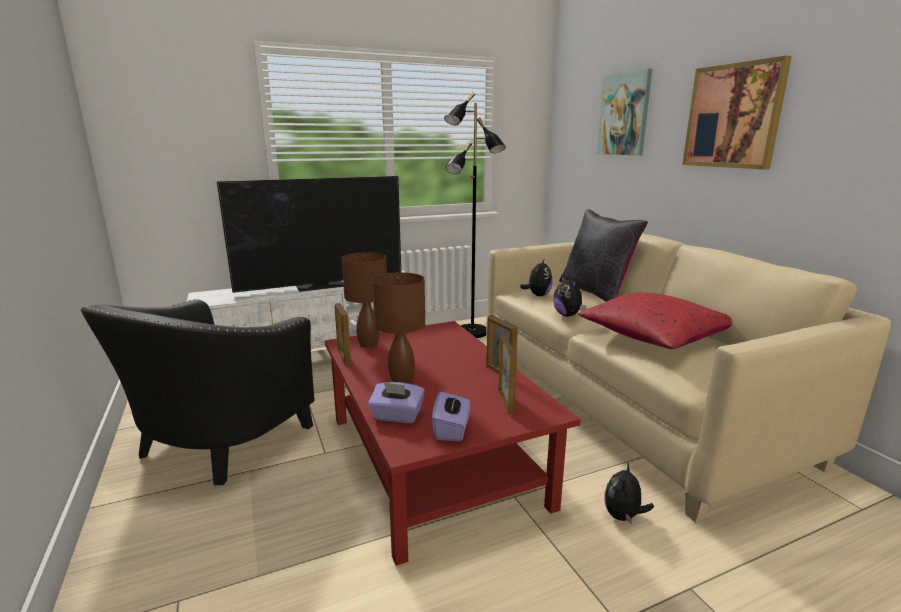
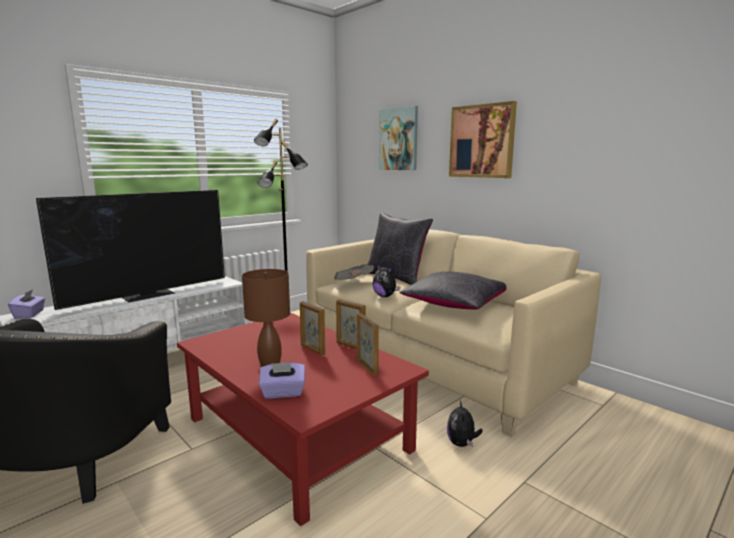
camera: 20 degrees left, 5 degrees down
picture frame [334,303,351,365] -> picture frame moved to [300,301,325,356]
brown table lamp [342,252,387,347] -> none
purple tissue box [432,388,470,441] -> purple tissue box moved to [8,289,45,319]
plush toy [520,260,553,296] -> newspaper [334,264,374,280]
red pillow [578,292,732,349] -> black pillow [399,272,507,310]

